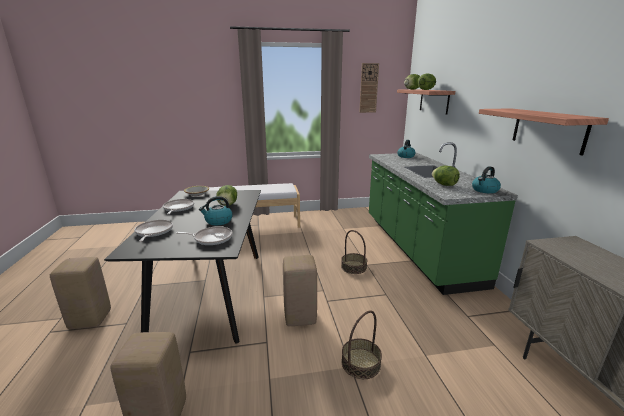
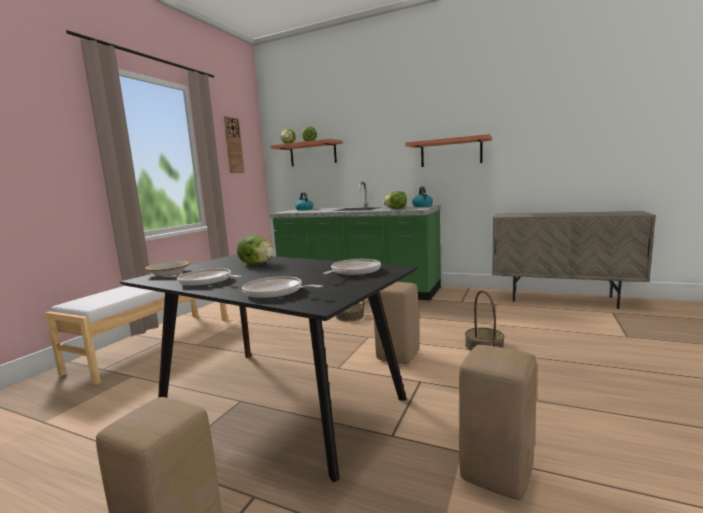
camera: 55 degrees left, 10 degrees down
kettle [199,196,233,225] -> none

